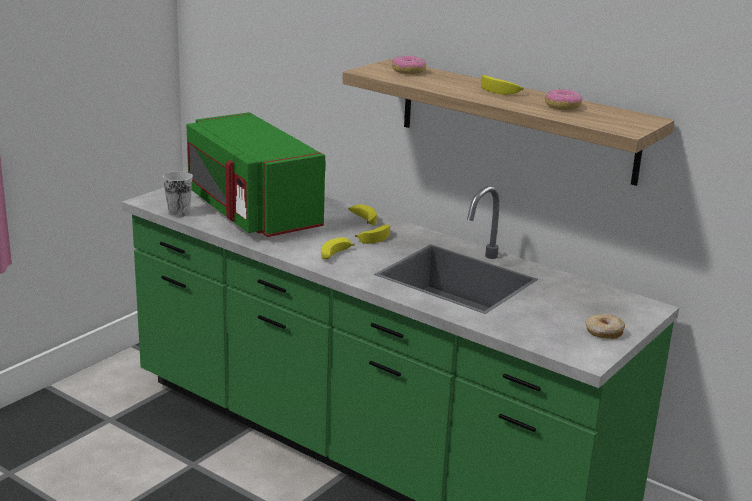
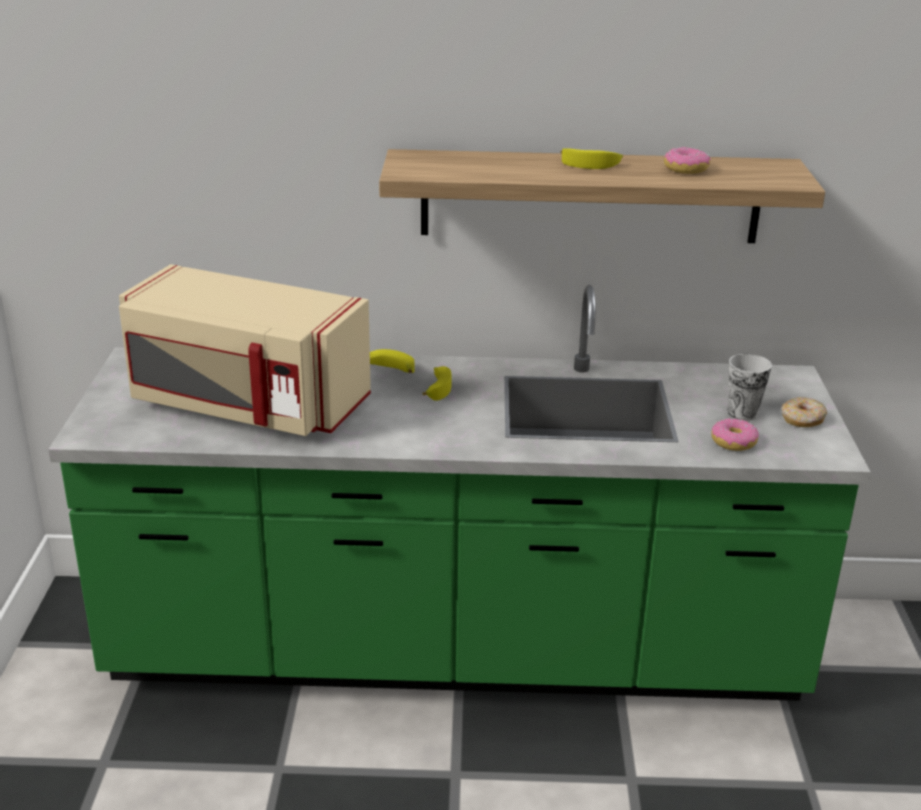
camera: 35 degrees left, 5 degrees up
cup [163,171,193,217] -> cup moved to [728,354,772,420]
green microwave [186,112,325,237] -> beige microwave [119,264,371,436]
banana [322,237,355,259] -> none
donut [392,55,426,74] -> donut moved to [711,418,759,451]

